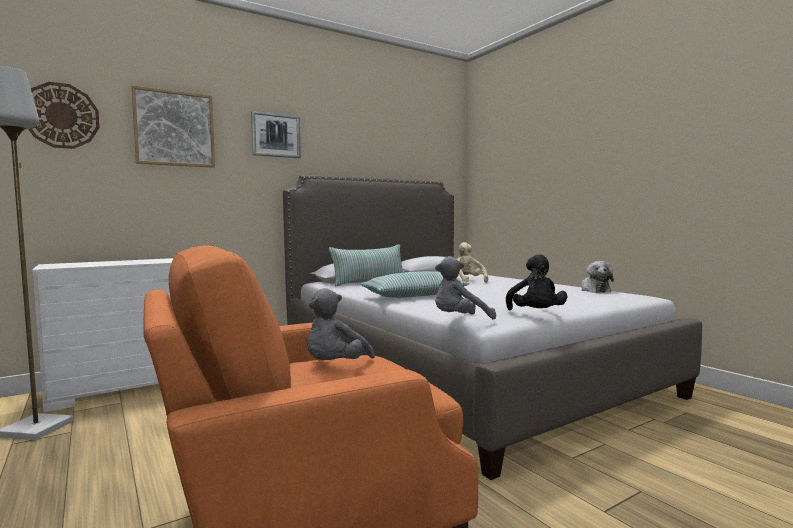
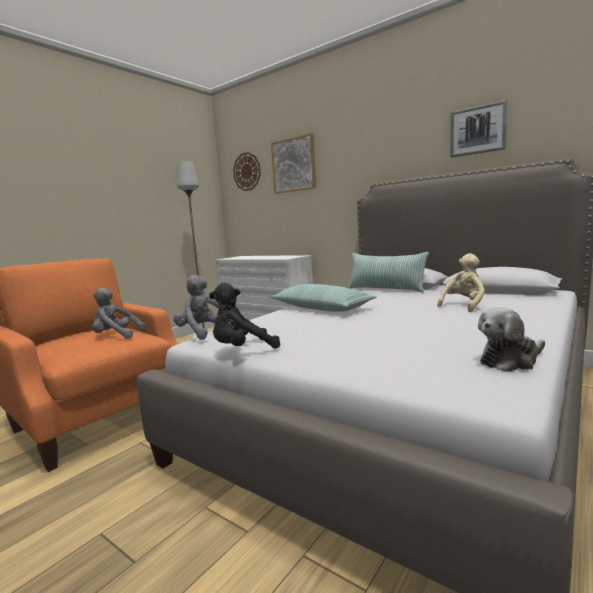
camera: 70 degrees right, 5 degrees up
picture [251,111,301,158] -> picture moved to [450,100,507,158]

